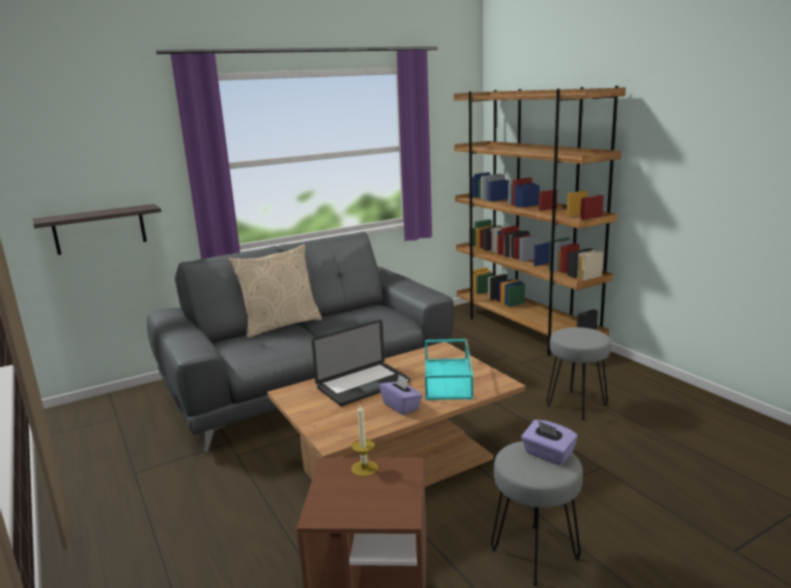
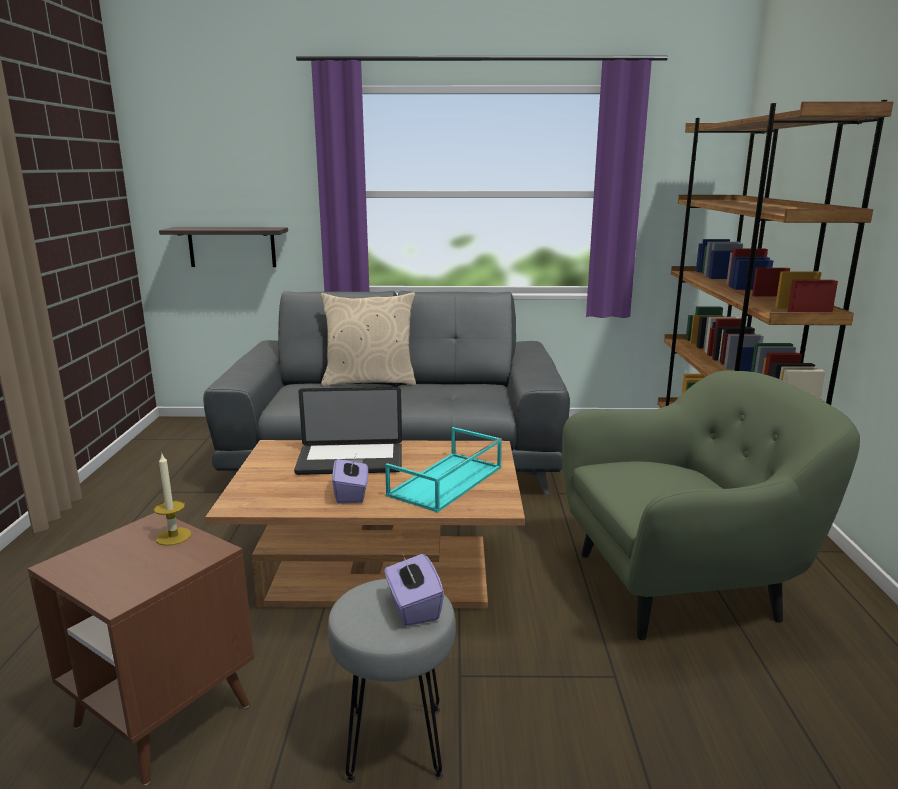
camera: 30 degrees right, 0 degrees up
grey stool [546,327,611,421] -> green armchair [562,370,860,640]

